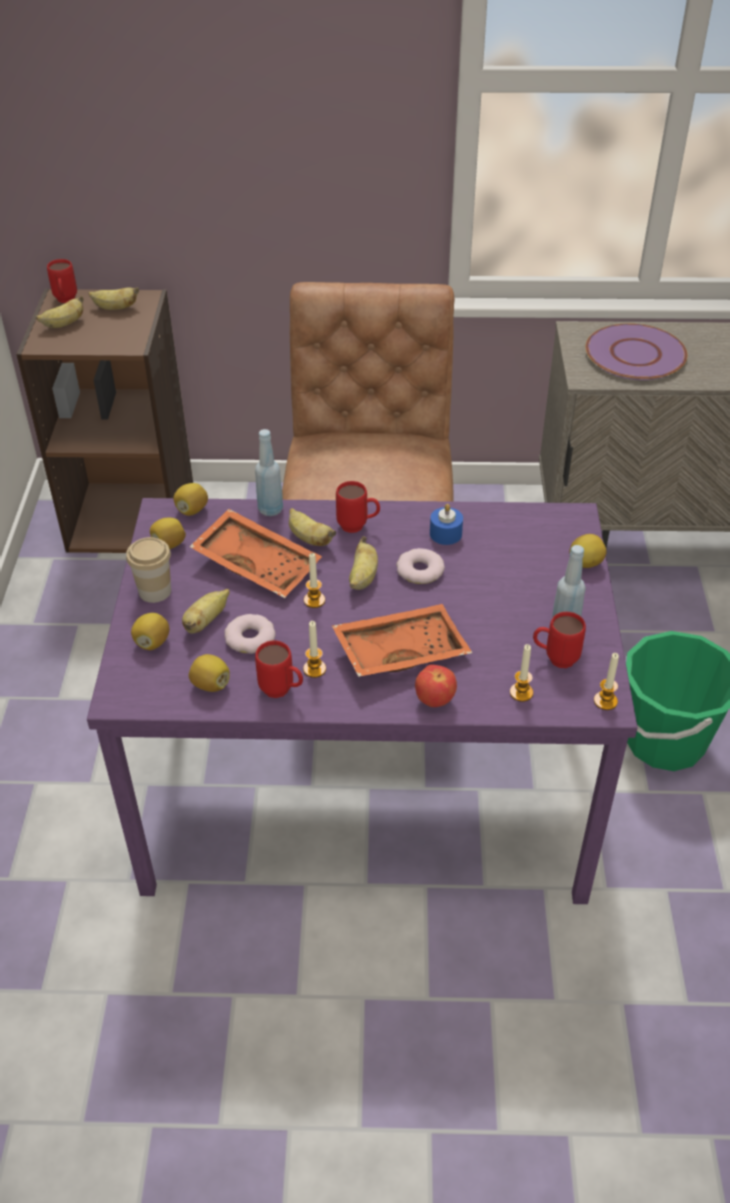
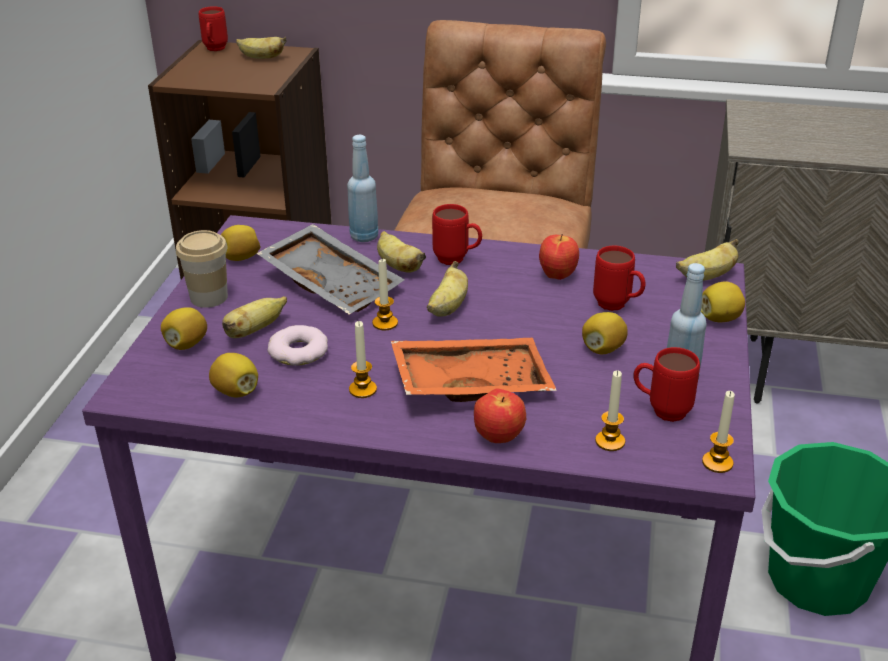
camera: 10 degrees right, 10 degrees down
banana [36,295,84,328] -> banana moved to [676,239,739,281]
lemon [173,483,208,516] -> lemon moved to [582,312,628,354]
orange tray [189,509,322,598] -> grey tray [256,224,405,315]
red mug [255,640,303,698] -> red mug moved to [593,246,646,311]
donut [396,548,445,584] -> none
blue candle [430,504,463,545] -> apple [539,234,579,280]
purple plate [586,323,687,380] -> none

